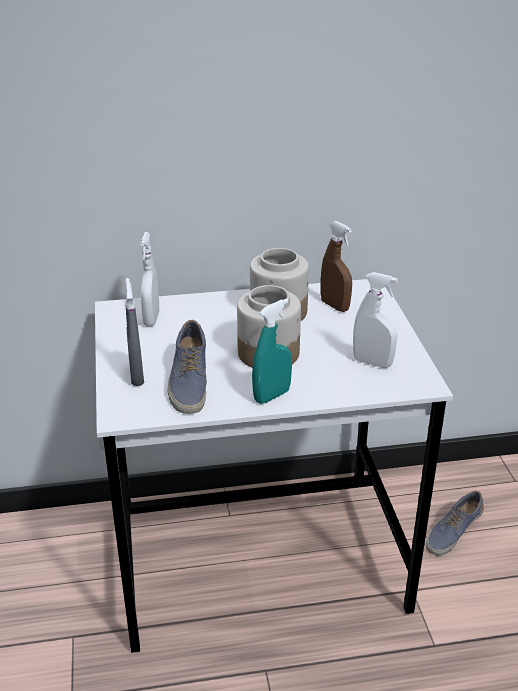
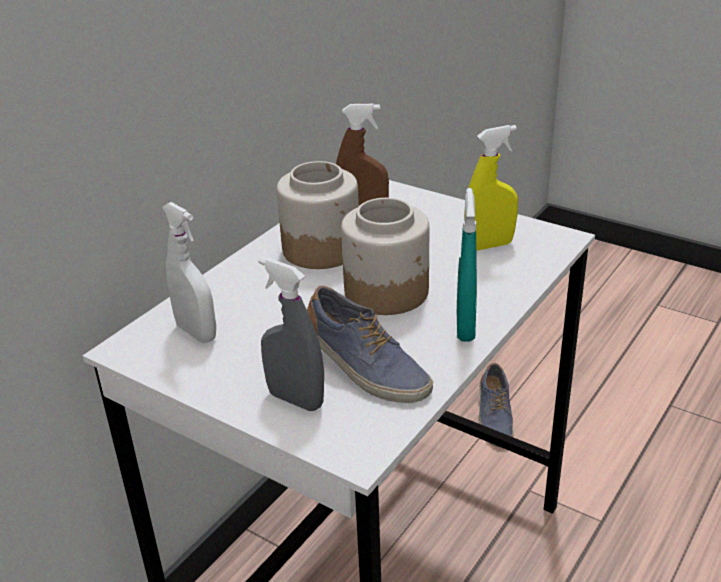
camera: 45 degrees left, 0 degrees up
white spray bottle [353,272,398,368] -> yellow spray bottle [464,125,518,251]

